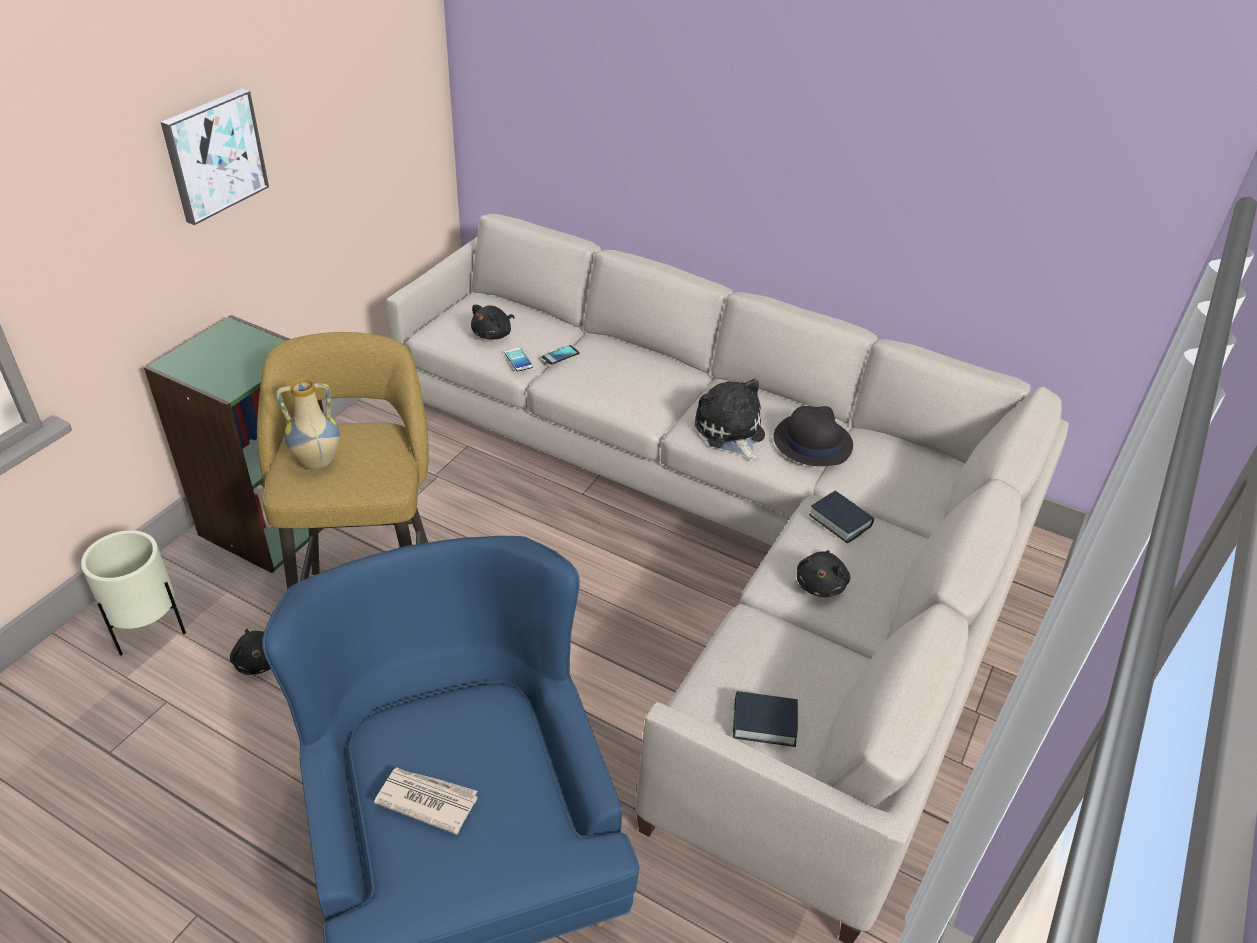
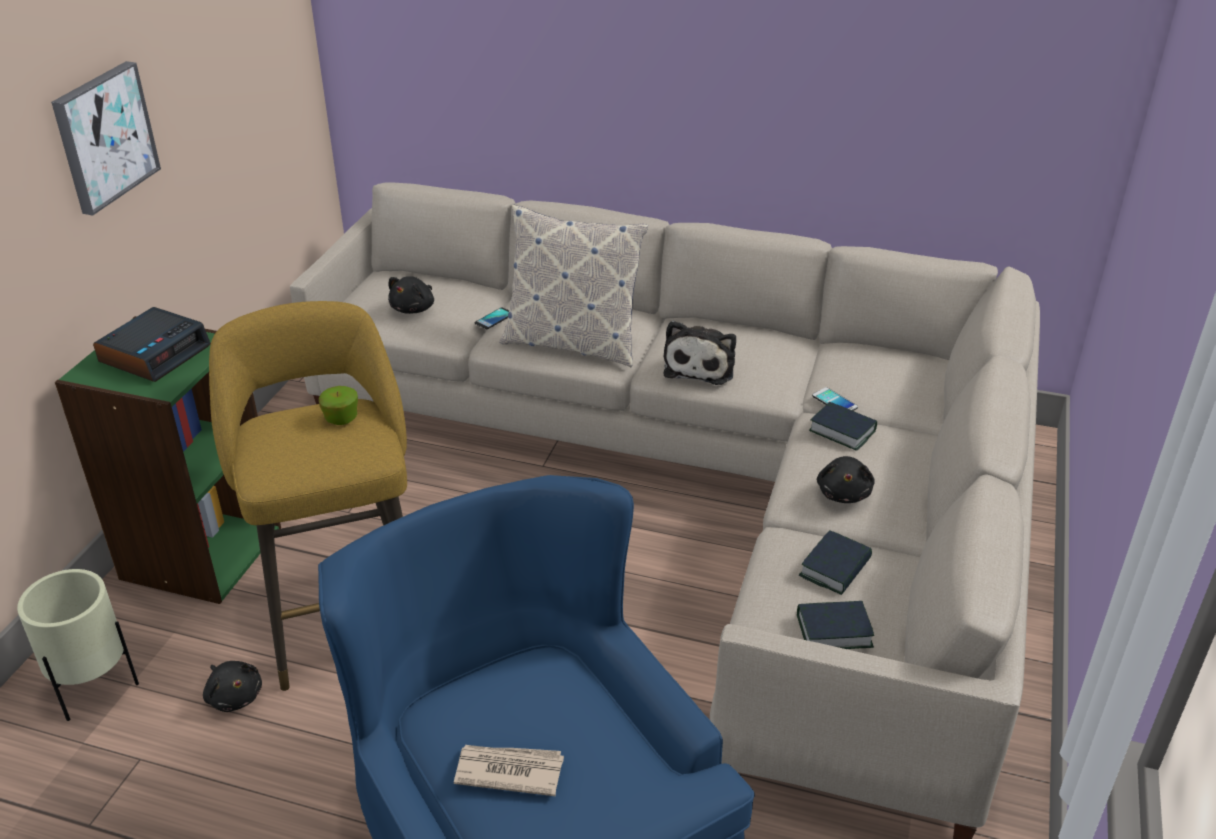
camera: 10 degrees left, 5 degrees down
vase [276,379,340,469] -> none
phone [504,347,533,371] -> phone moved to [812,387,858,411]
plush toy [695,379,765,461] -> plush toy turned 135 degrees counterclockwise [664,321,736,385]
black hat [774,406,853,466] -> none
none -> alarm clock [93,307,211,382]
none -> apple [319,386,358,425]
none -> pillow [499,204,648,367]
none -> book [799,530,872,595]

